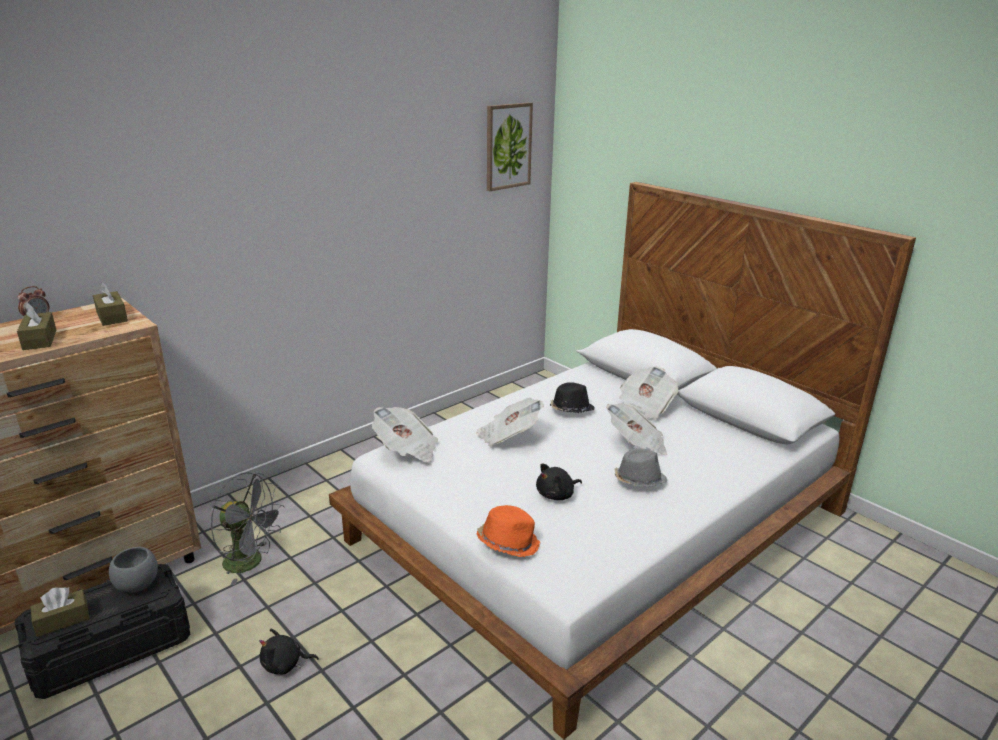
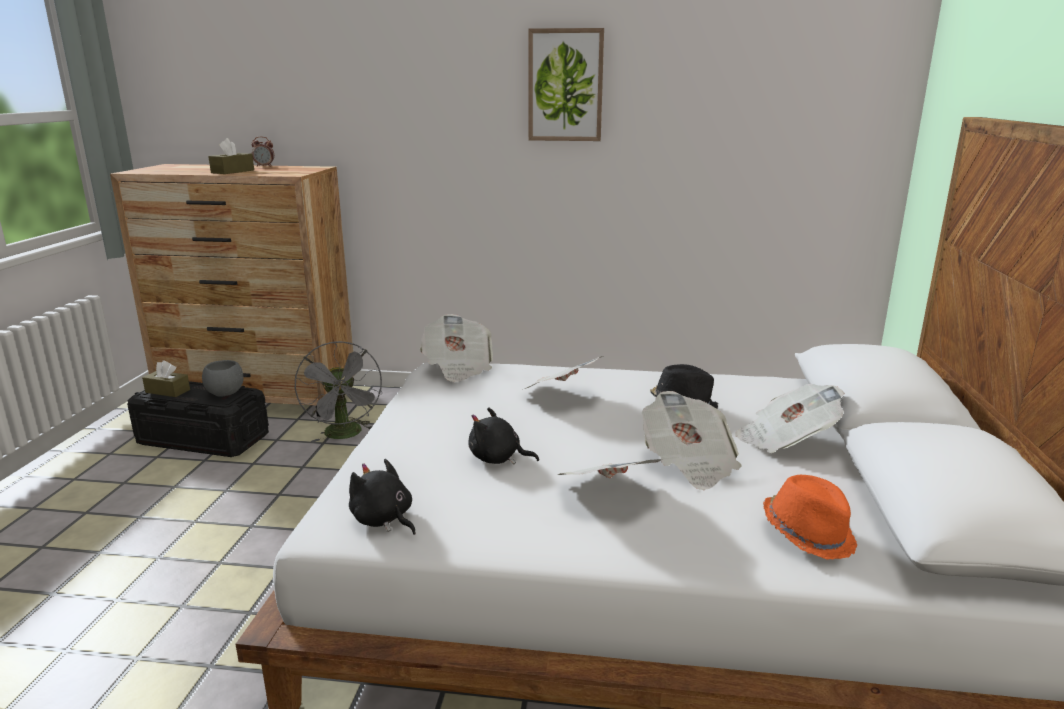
camera: 50 degrees right, 5 degrees down
brown tissue box [93,282,128,326] -> none
black plush toy [259,629,319,675] -> black plush toy moved to [349,459,416,535]
orange hat [477,505,540,557] -> orange hat moved to [763,475,857,560]
picture [487,102,533,191] -> picture moved to [528,28,604,141]
grey hat [614,448,667,487] -> newspaper [558,459,662,478]

